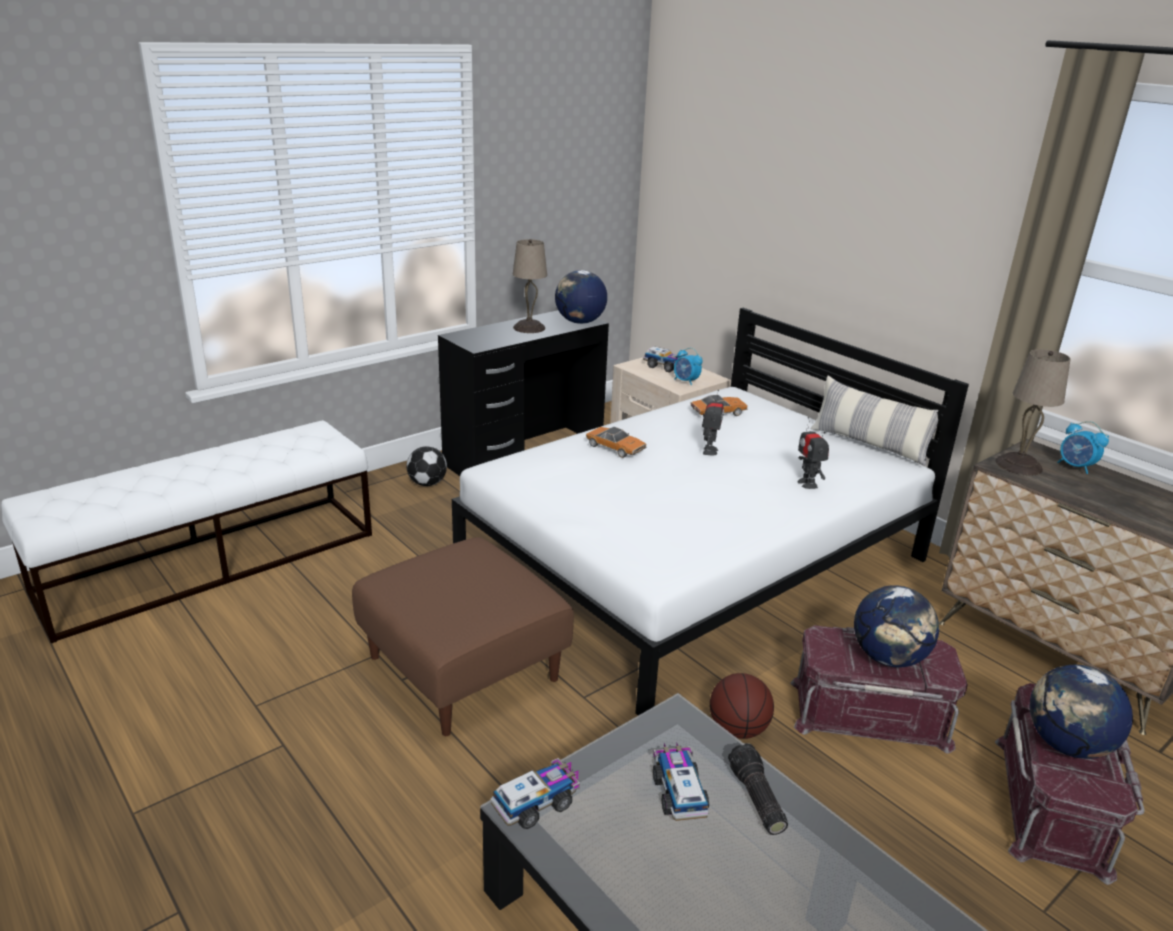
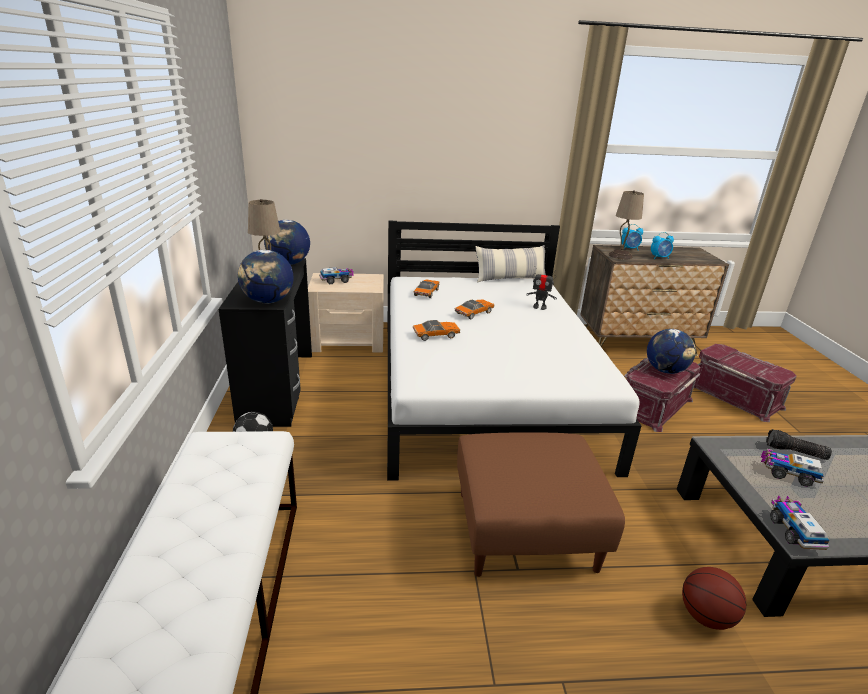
camera: 55 degrees left, 0 degrees up
alarm clock [674,348,703,385] -> alarm clock moved to [651,232,674,259]
toy robot [702,390,724,455] -> toy car [454,299,494,319]
basketball [710,673,774,739] -> basketball moved to [682,567,746,630]
globe [1030,665,1133,759] -> globe moved to [238,250,294,303]

